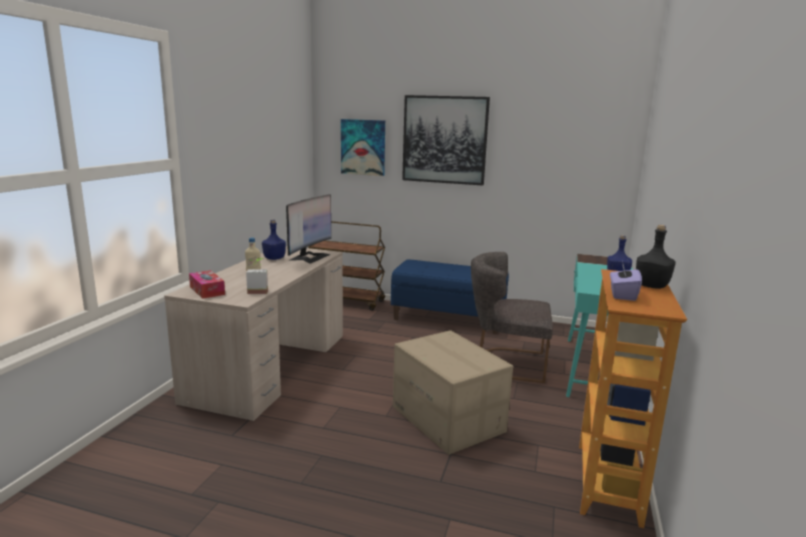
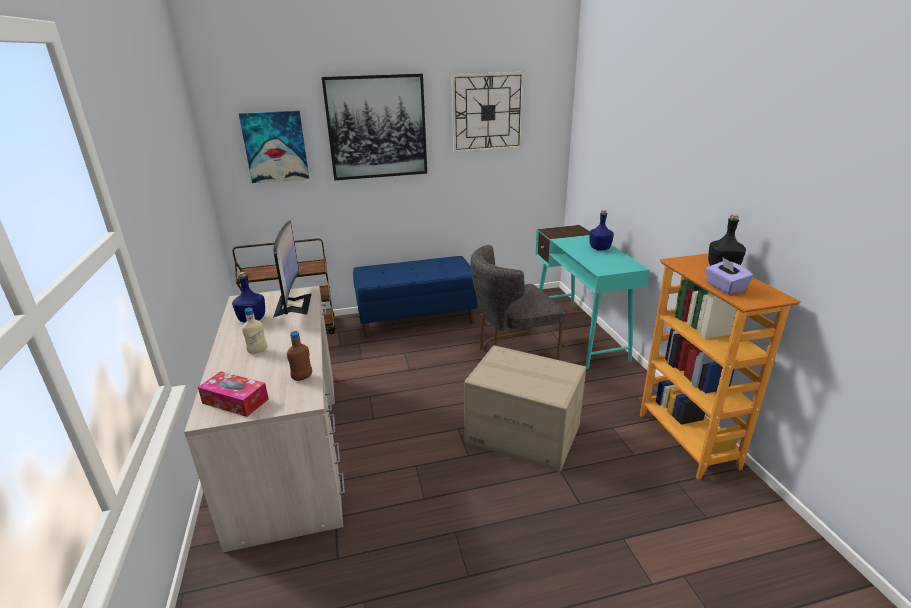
camera: 30 degrees left, 10 degrees up
potted plant [246,258,268,294] -> brown bottle [287,331,312,381]
none -> wall clock [451,72,525,153]

